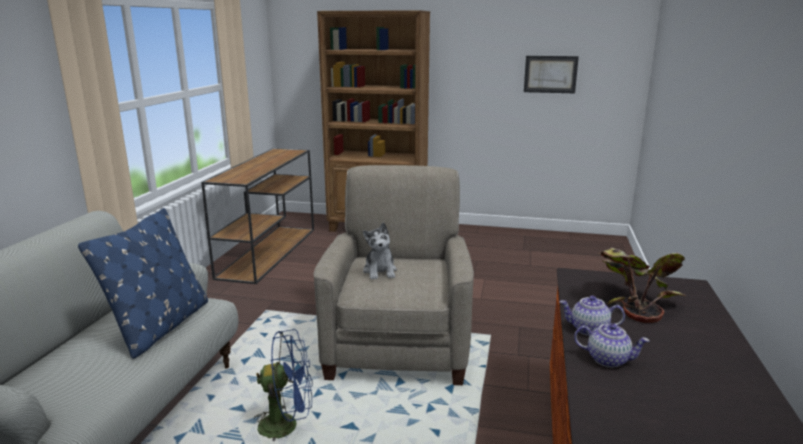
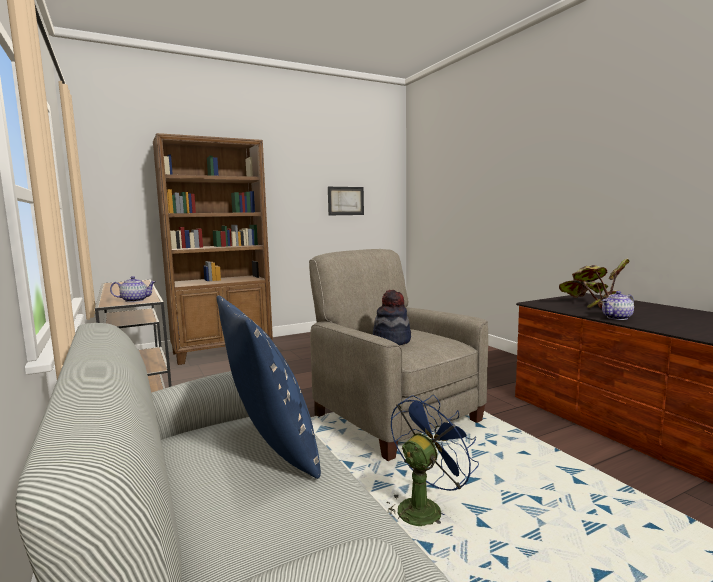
camera: 40 degrees left, 10 degrees down
plush toy [363,222,397,280] -> hat [373,290,411,345]
teapot [574,323,650,368] -> teapot moved to [110,276,156,302]

